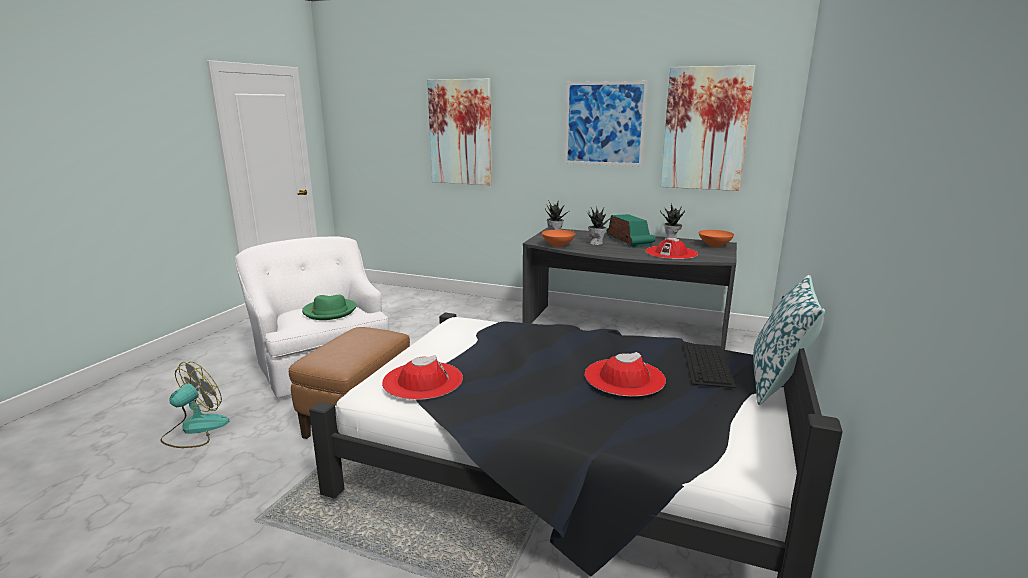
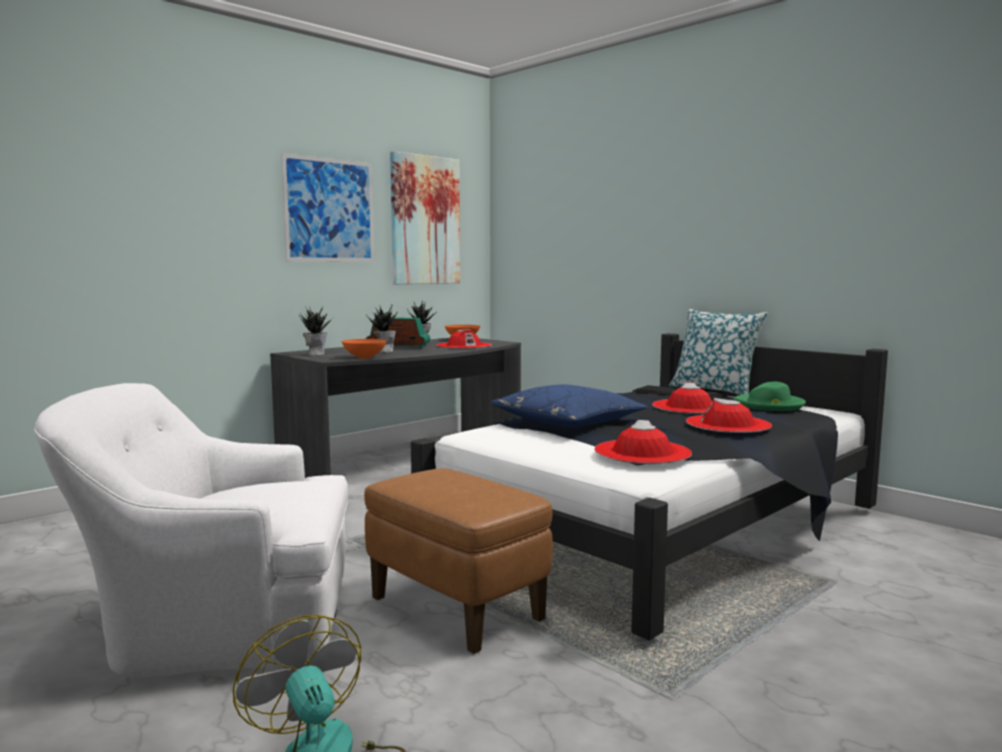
camera: 65 degrees left, 10 degrees down
green hat [302,295,357,320] -> green hat moved to [733,382,806,411]
picture [427,79,492,185] -> none
none -> blue pillow [491,384,648,428]
none -> red hat [686,398,772,433]

